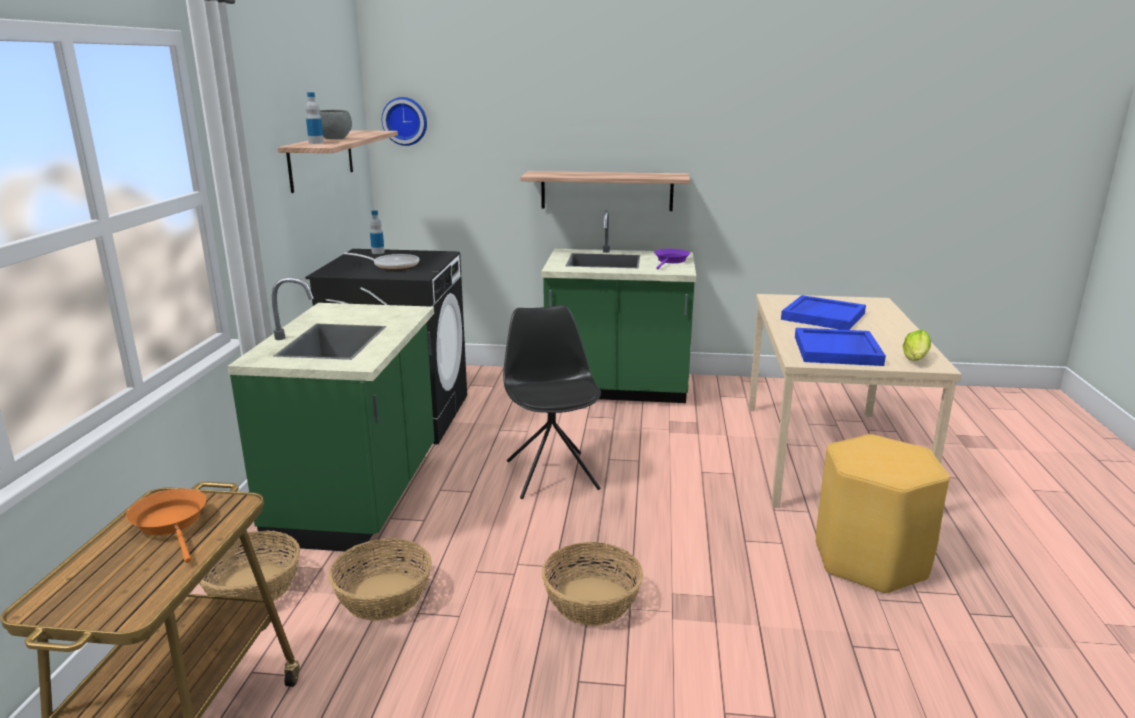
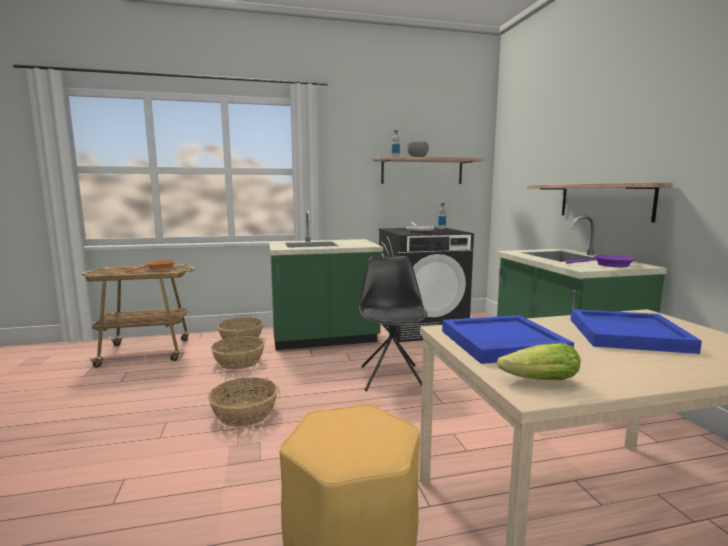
camera: 70 degrees right, 10 degrees down
wall clock [382,97,427,146] -> none
black chair [503,305,601,499] -> black chair turned 60 degrees counterclockwise [359,256,428,391]

